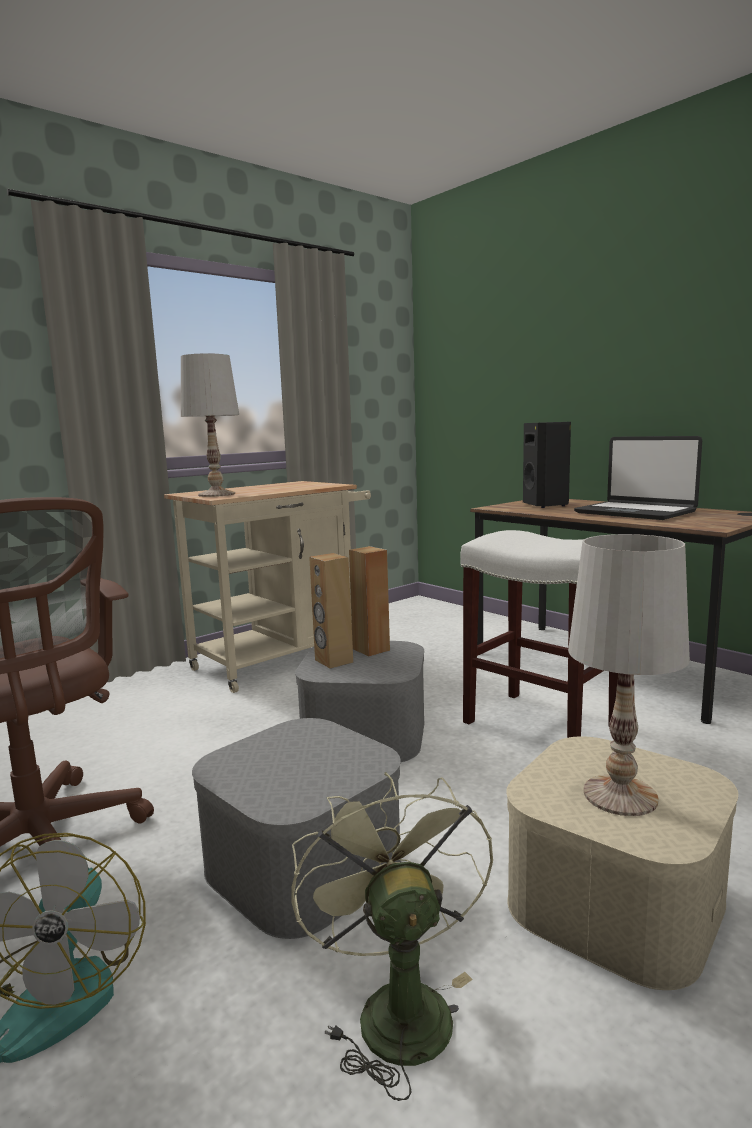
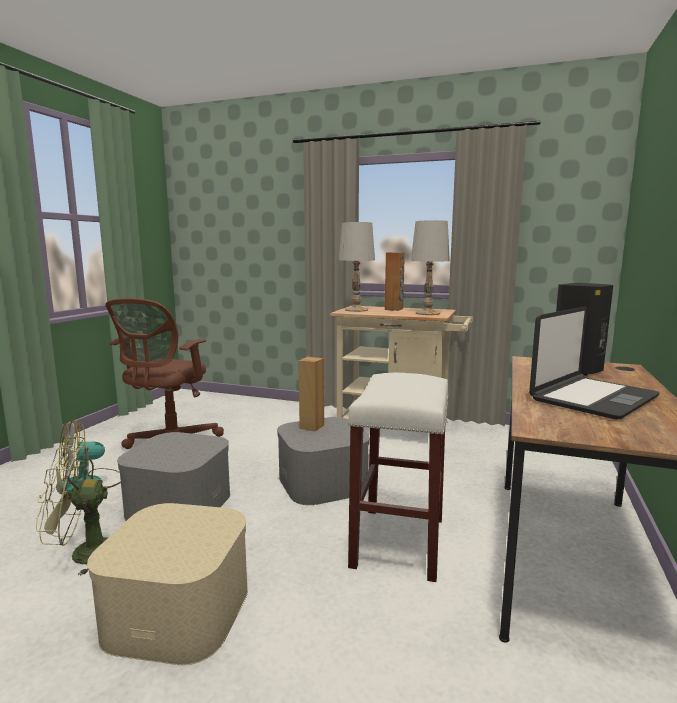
camera: 60 degrees right, 0 degrees up
green fan [291,772,493,1101] -> green fan turned 150 degrees counterclockwise [36,445,108,576]
brown speaker [349,546,390,656] -> brown speaker moved to [385,252,405,311]
white table lamp [568,534,690,816] -> white table lamp moved to [411,220,450,315]
laptop [574,436,702,520] -> laptop turned 150 degrees counterclockwise [529,307,660,420]

